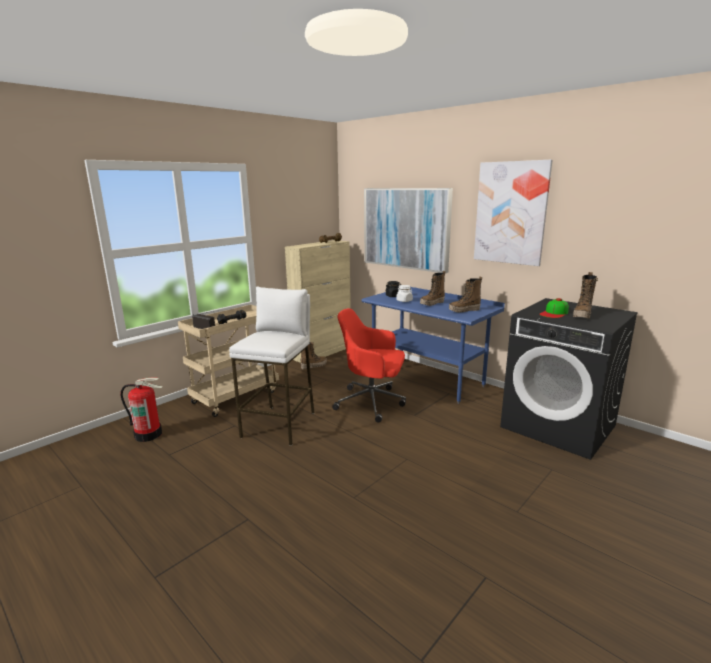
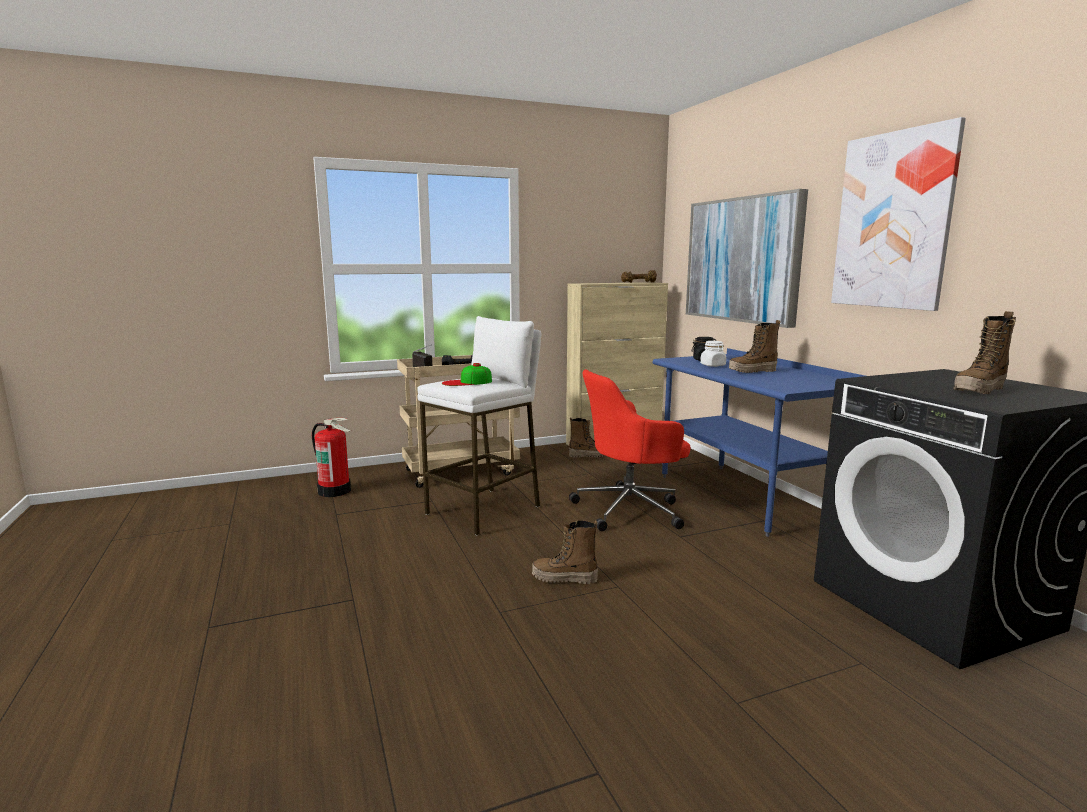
camera: 25 degrees right, 5 degrees down
red office chair [332,308,406,423] -> red office chair turned 60 degrees counterclockwise [569,369,690,531]
boot [449,277,482,313] -> boot moved to [532,520,598,584]
cap [540,298,569,318] -> cap moved to [442,363,492,386]

